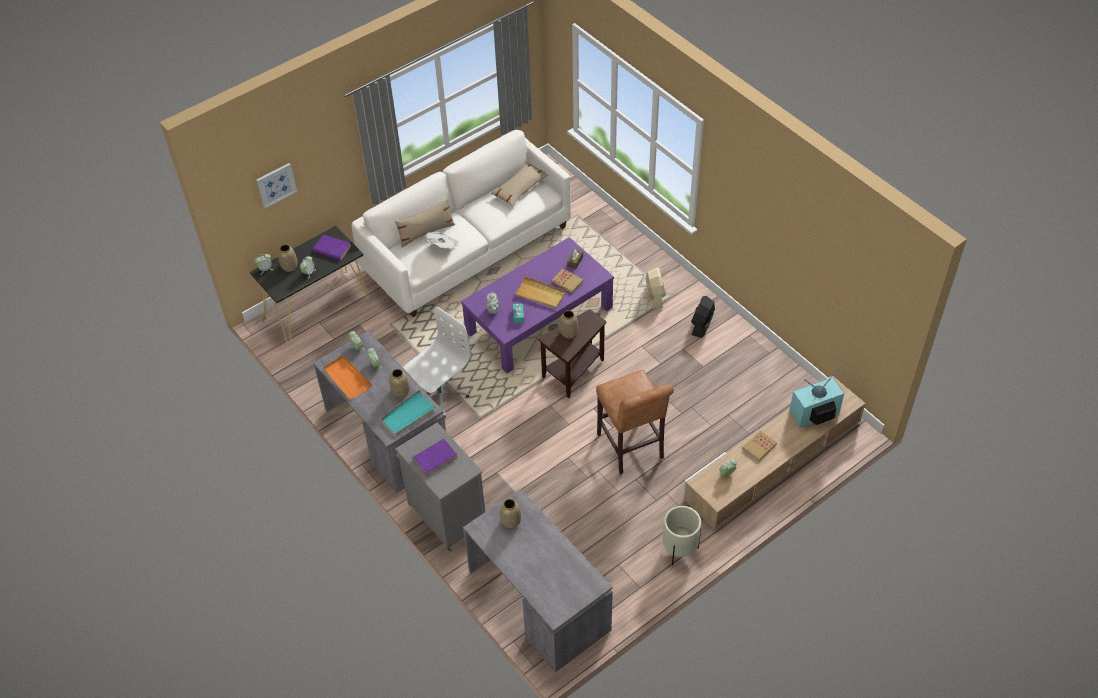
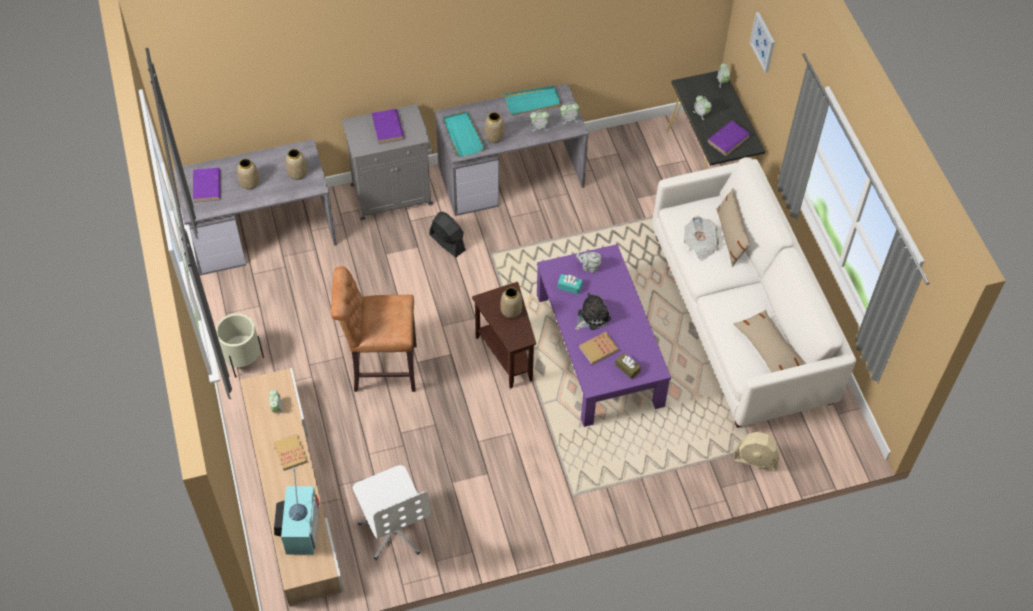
camera: 110 degrees right, 5 degrees up
vase [278,244,298,272] -> vase moved to [237,158,259,190]
orange tray [323,356,372,399] -> turquoise tray [504,86,561,115]
white office chair [403,307,471,418] -> white office chair moved to [352,465,431,560]
beige tray [515,276,566,309] -> plush toy [575,293,611,330]
beige fan [645,267,666,309] -> beige fan moved to [733,432,779,471]
black fan [691,296,715,338] -> black fan moved to [429,212,466,257]
none -> purple book [193,168,220,203]

